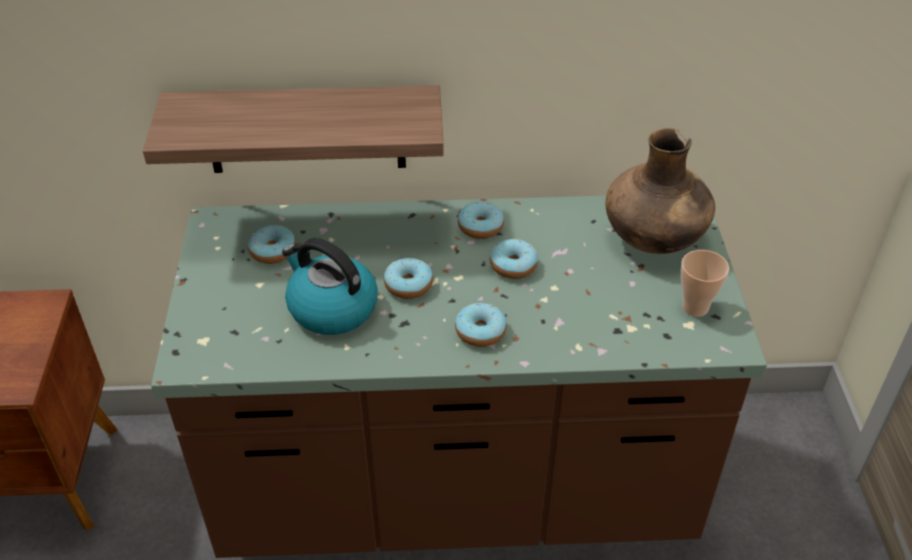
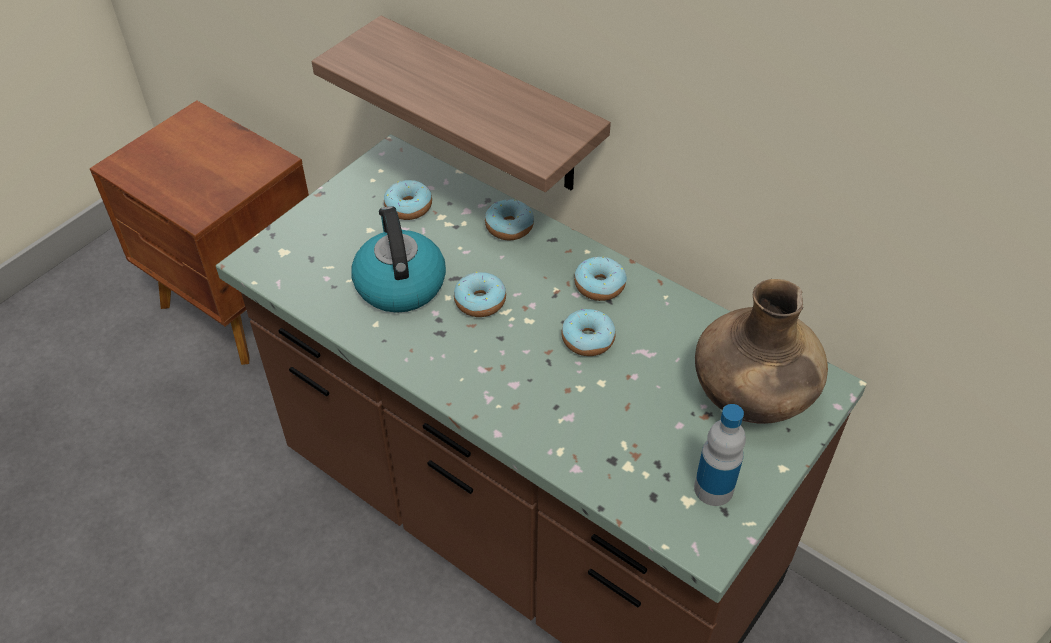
camera: 40 degrees right, 5 degrees up
donut [455,303,507,347] -> donut moved to [485,199,534,240]
cup [681,250,729,317] -> bottle [694,404,746,506]

